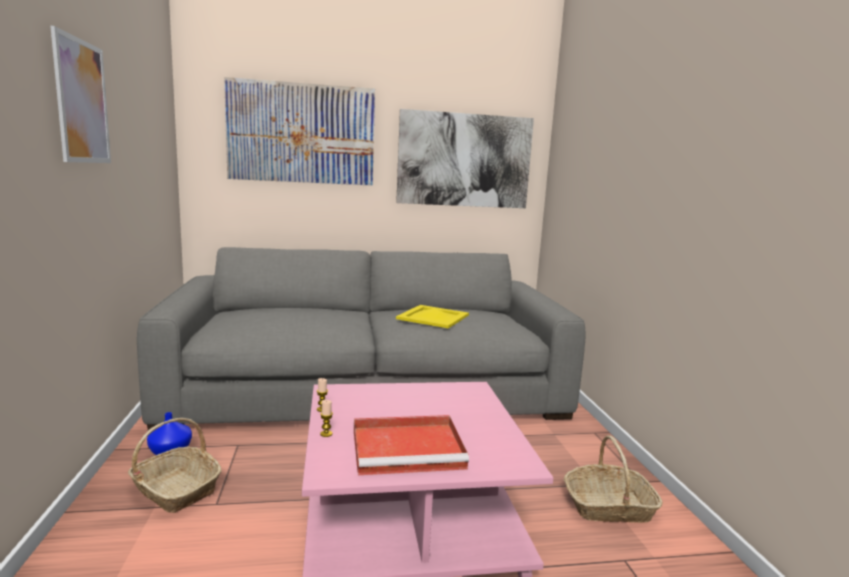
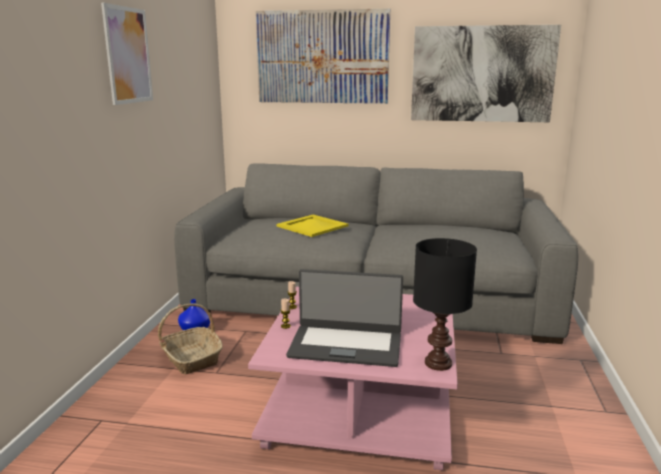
camera: 20 degrees right, 5 degrees up
red tray [354,415,469,475] -> laptop [286,269,403,367]
yellow tray [396,305,469,328] -> yellow tray moved to [277,215,348,237]
basket [563,435,663,523] -> none
none -> black table lamp [413,238,477,371]

